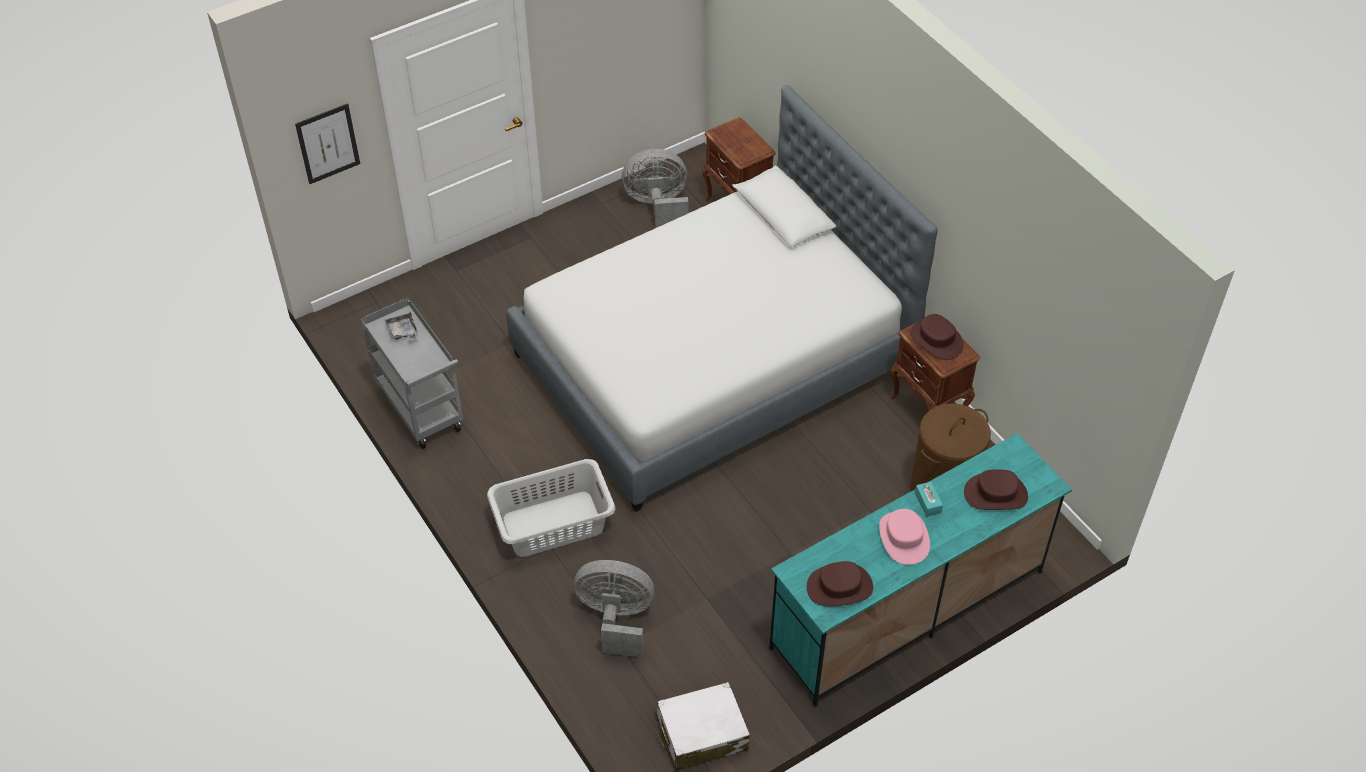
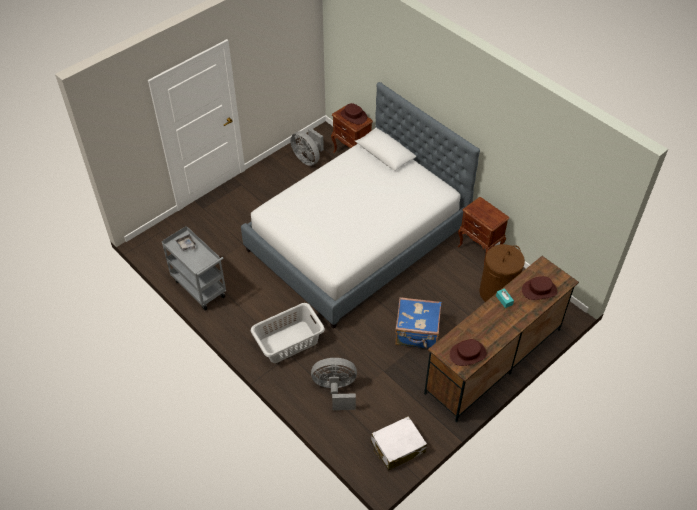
camera: 10 degrees left, 0 degrees up
picture [295,103,360,184] -> none
grey fan [622,149,688,228] -> grey fan turned 120 degrees counterclockwise [290,128,324,166]
turquoise dresser [769,433,1072,707] -> brown dresser [424,256,579,423]
pink hat [879,509,930,565] -> none
brown hat [911,314,964,360] -> brown hat moved to [340,103,367,124]
none -> blue suitcase [395,297,442,349]

